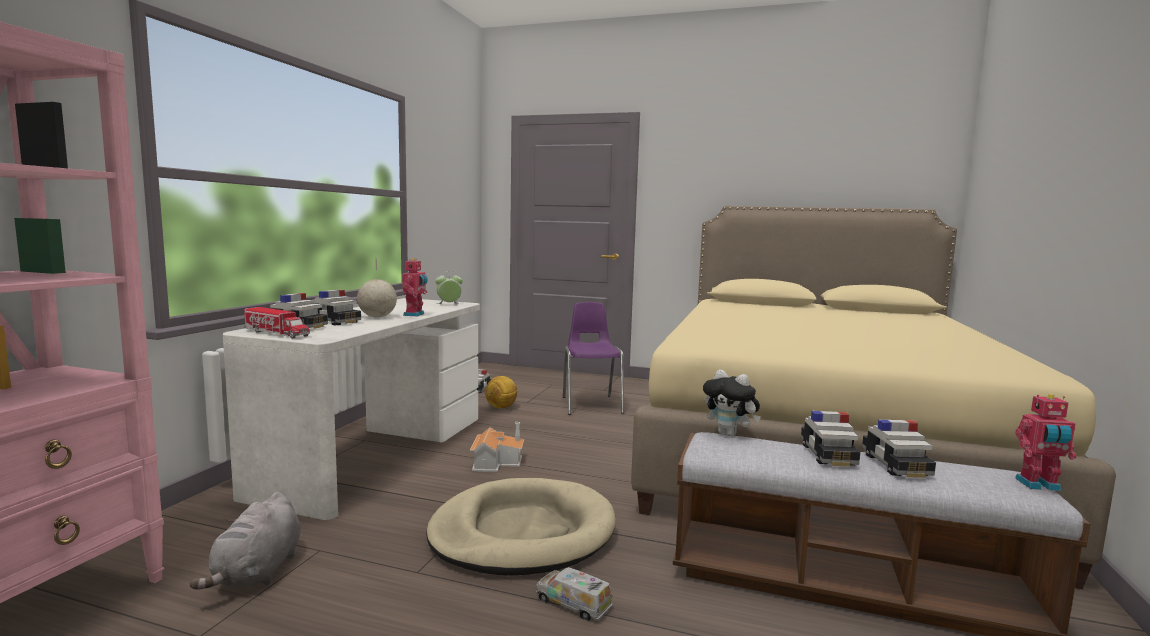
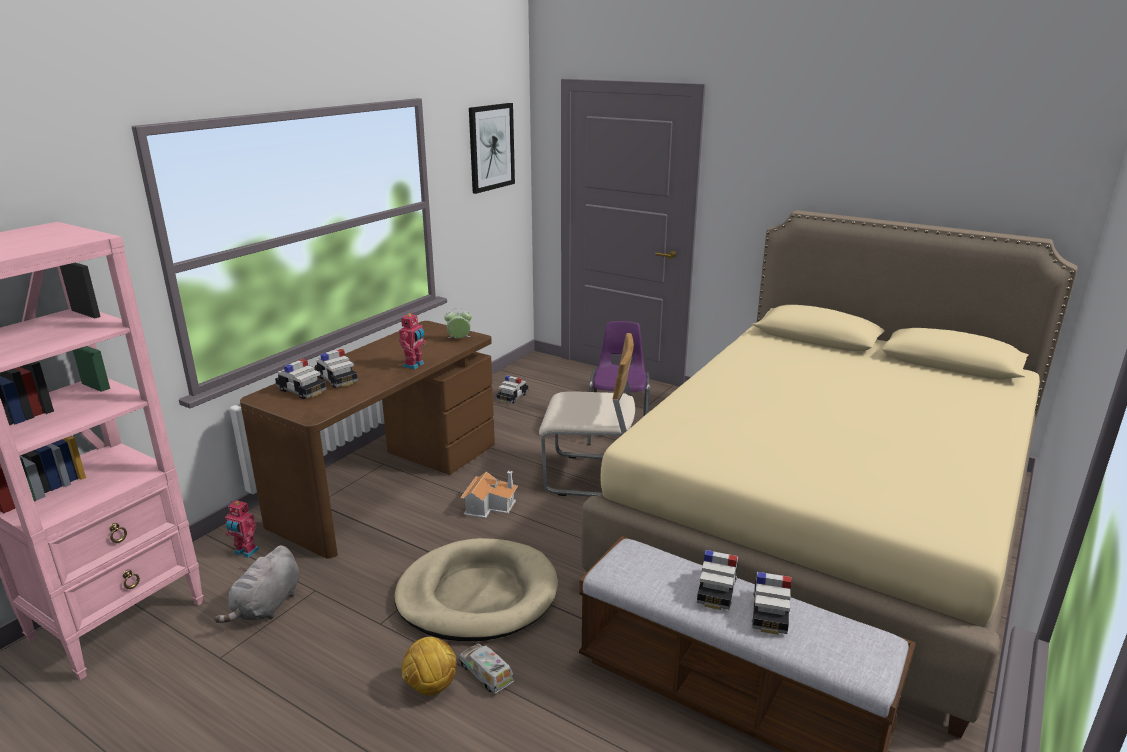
camera: 15 degrees right, 15 degrees up
white desk [223,298,480,520] -> brown desk [240,321,495,559]
toy truck [244,307,310,339] -> none
globe [357,259,397,317] -> none
football [485,376,517,408] -> football moved to [401,637,457,696]
plush toy [703,369,761,436] -> none
toy robot [1015,394,1076,491] -> toy robot moved to [225,500,259,558]
none -> picture [469,103,515,194]
none -> beige chair [539,333,635,497]

